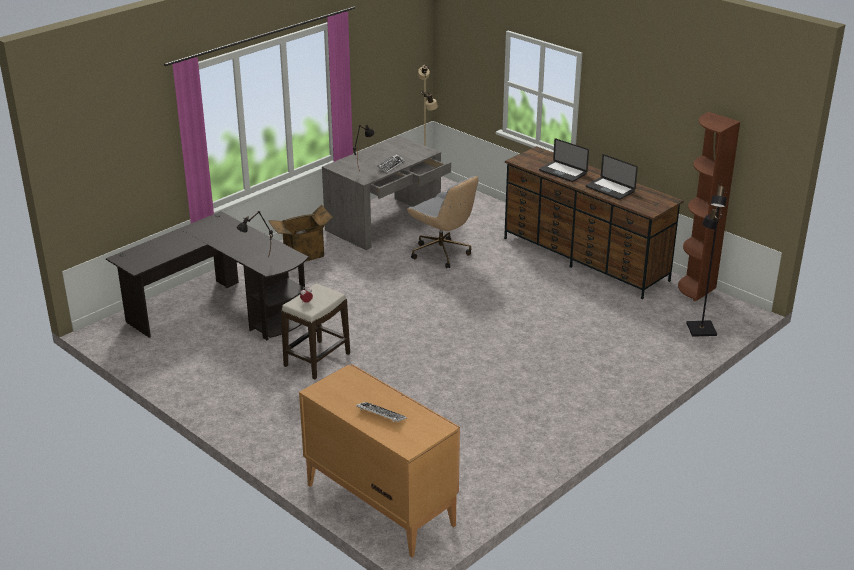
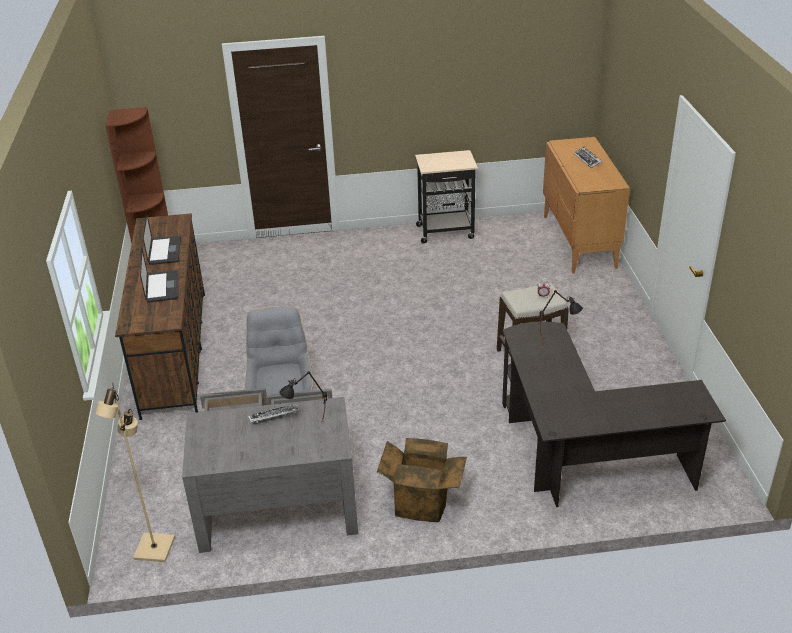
camera: 140 degrees left, 5 degrees up
black floor lamp [686,182,727,337] -> none
none -> cart [415,150,478,244]

